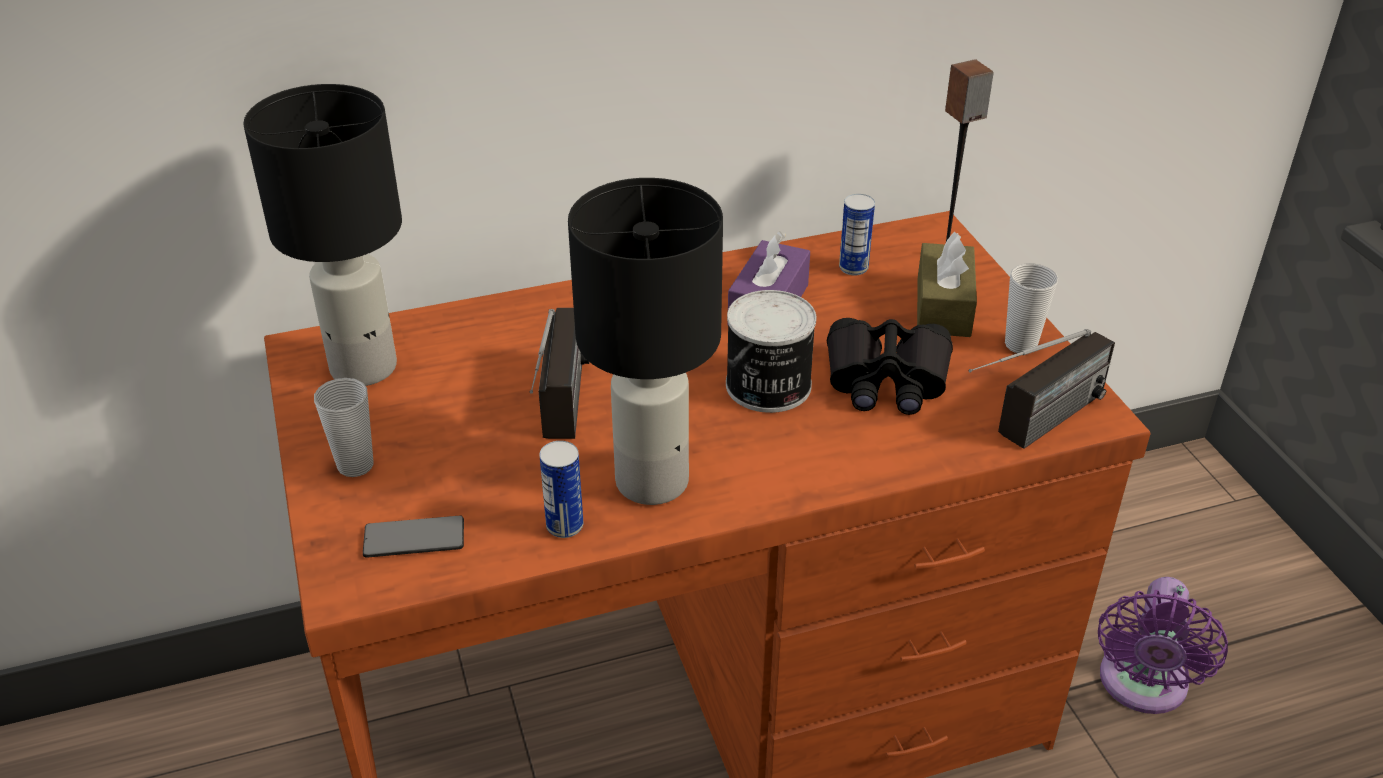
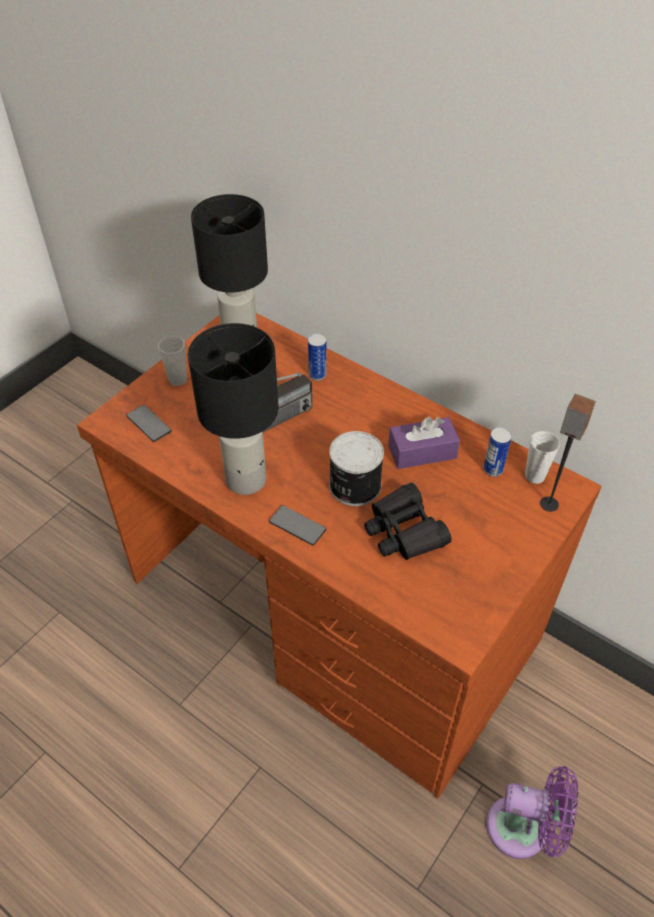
camera: 55 degrees right, 10 degrees up
can [539,441,583,538] -> can moved to [308,334,326,381]
brown tissue box [917,232,977,337] -> none
radio [969,329,1115,449] -> none
cup [1005,263,1058,353] -> cup moved to [525,431,560,484]
purple fan [1098,577,1228,714] -> purple fan turned 150 degrees counterclockwise [486,766,578,859]
none -> phone [269,505,326,545]

